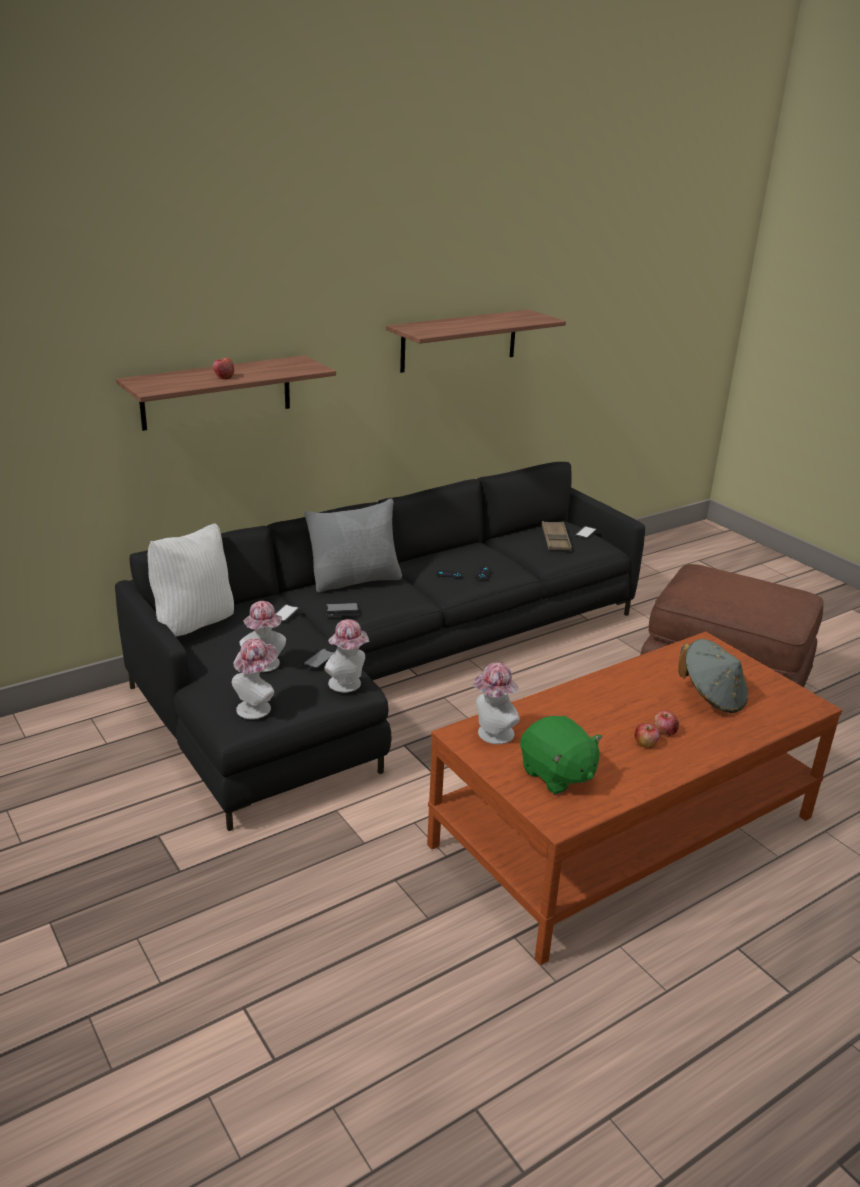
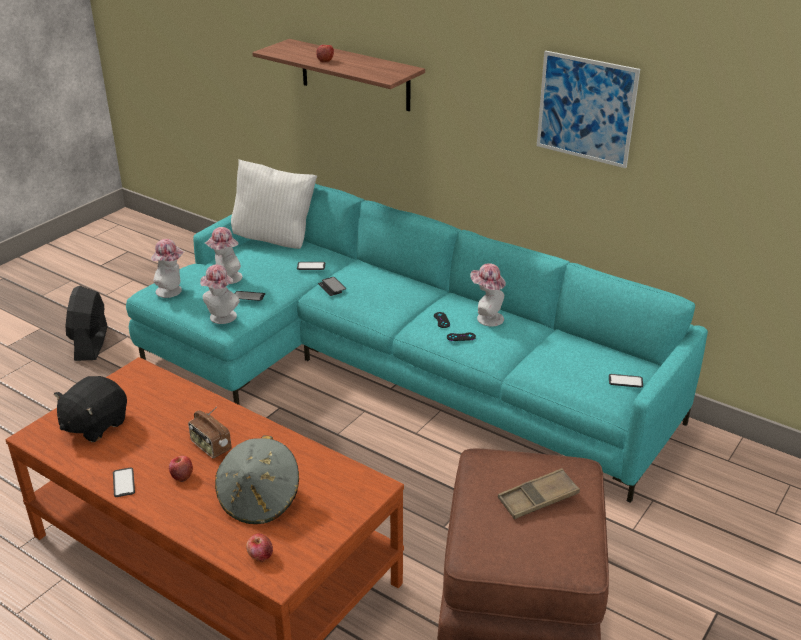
camera: 70 degrees right, 5 degrees up
black sofa [115,462,645,831] -> turquoise sofa [126,184,708,503]
grey pillow [304,499,402,593] -> none
shelf [386,310,566,373] -> picture [537,51,640,168]
hat [472,663,520,744] -> hat moved to [470,263,506,326]
green plush toy [520,716,603,794] -> black plush toy [54,376,127,442]
brown tray [542,521,572,551] -> brown tray moved to [498,468,580,519]
apple [634,723,660,748] -> apple moved to [246,533,273,563]
none -> black fan [66,286,107,361]
none -> phone [113,467,135,497]
none -> radio [188,407,232,459]

